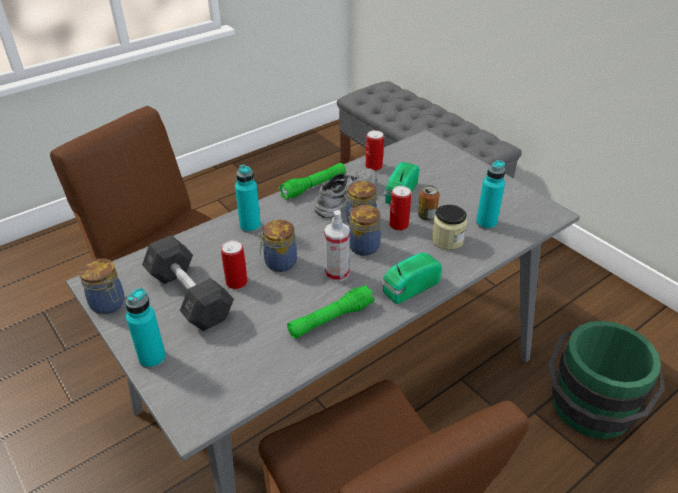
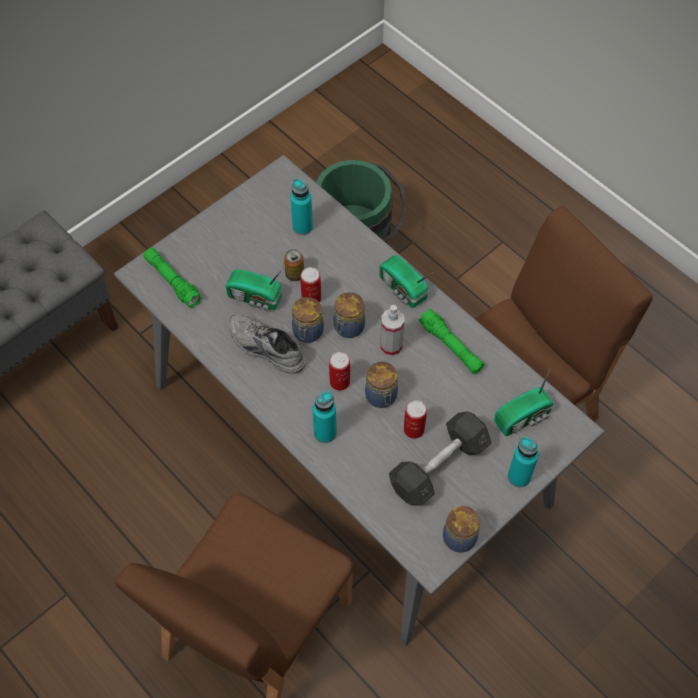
camera: 95 degrees left, 20 degrees up
green flashlight [278,163,346,200] -> green flashlight moved to [143,248,202,308]
can [366,130,384,171] -> can moved to [329,352,350,391]
jar [431,205,467,250] -> none
none -> radio [494,368,554,436]

